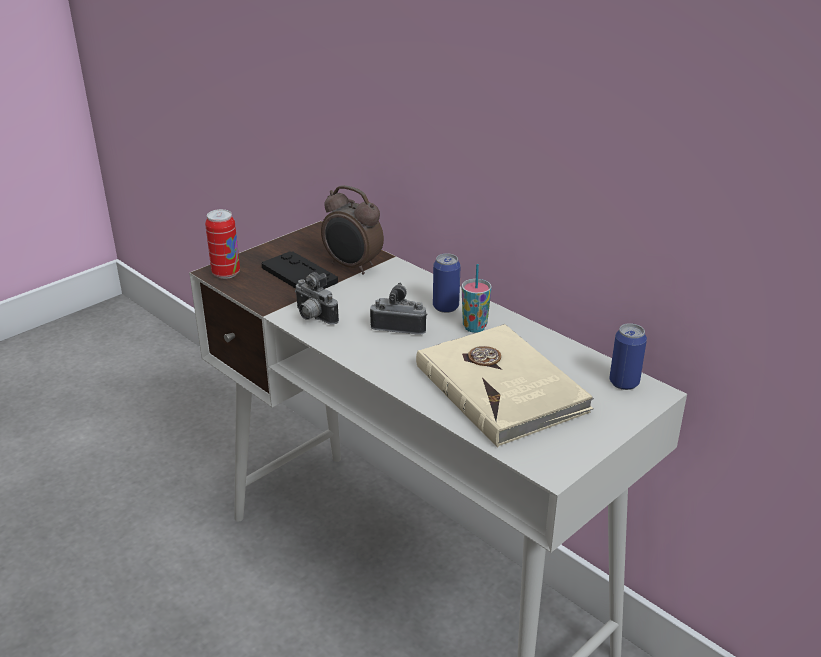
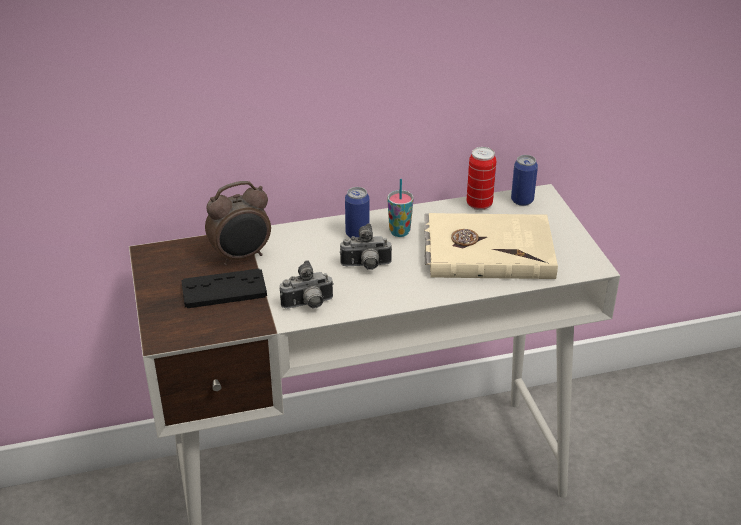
camera: 60 degrees left, 5 degrees up
can [205,209,240,279] -> can moved to [467,147,496,210]
camera [370,282,427,335] -> camera turned 135 degrees counterclockwise [340,223,392,270]

